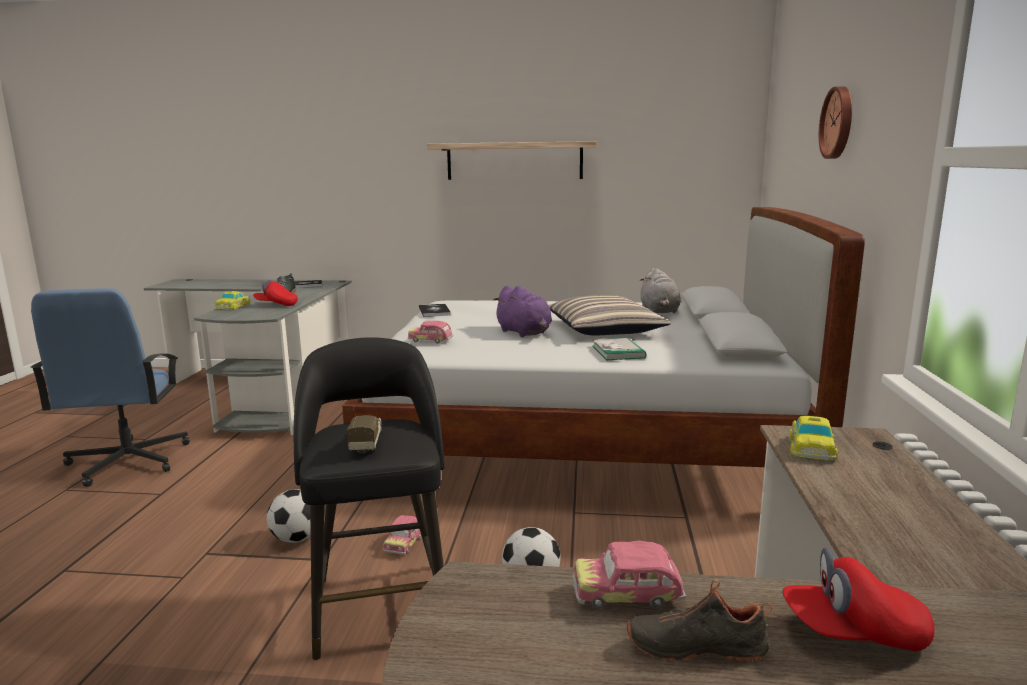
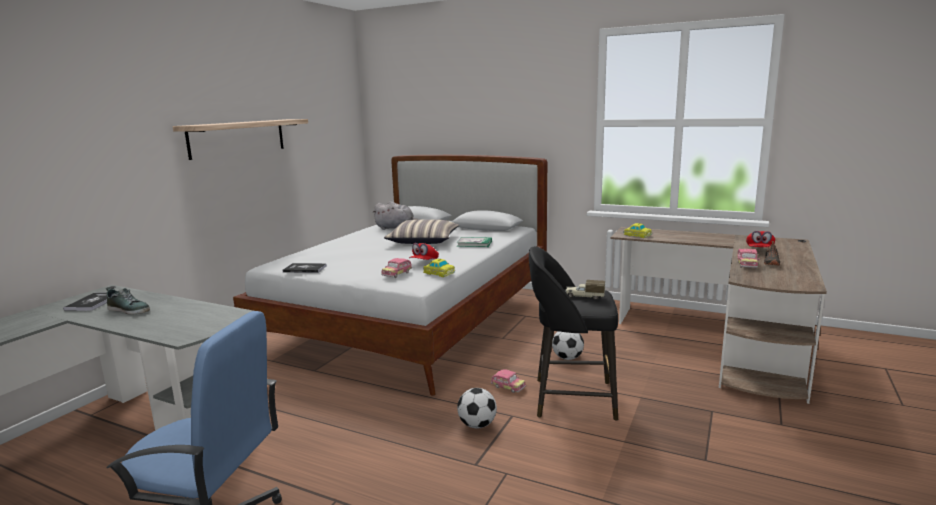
camera: 70 degrees left, 0 degrees up
toy car [215,291,250,310] -> toy car moved to [423,259,455,277]
red cap [253,280,298,306] -> red cap moved to [409,243,439,260]
purple plush toy [493,285,552,337] -> none
wall clock [819,86,852,159] -> none

